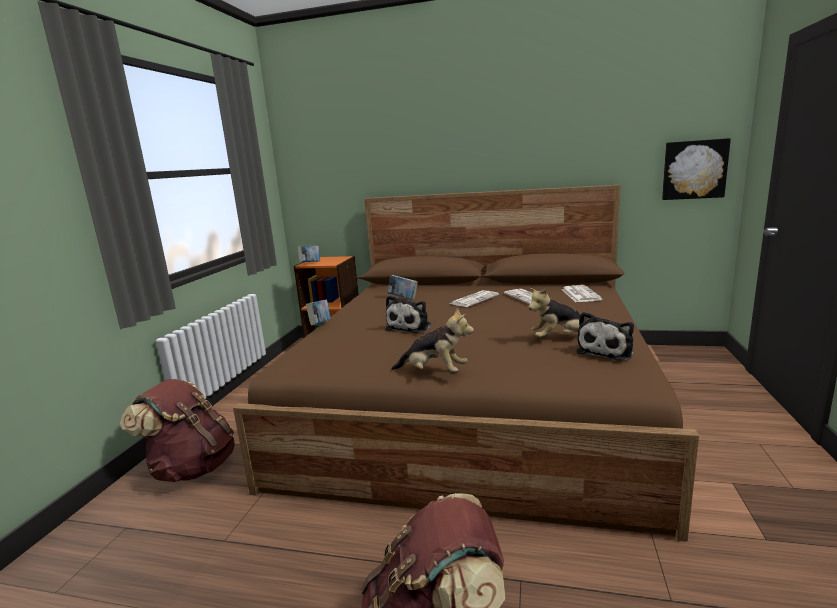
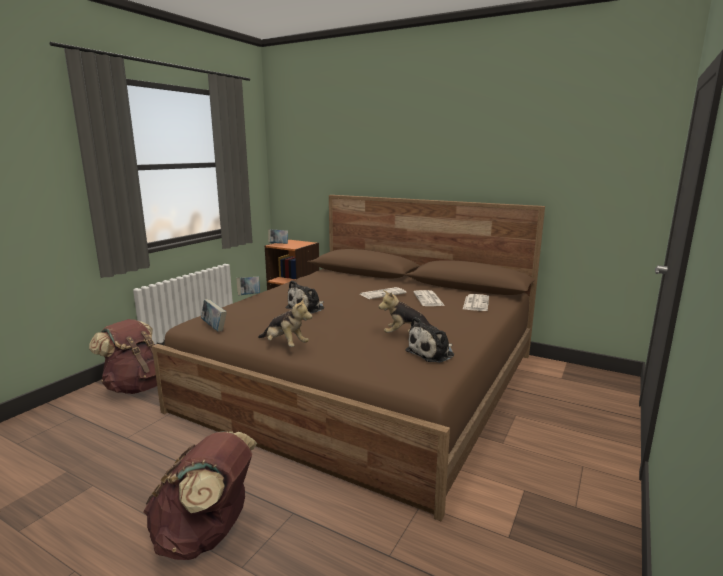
camera: 15 degrees right, 0 degrees up
book [387,275,418,300] -> book moved to [201,299,227,332]
picture [662,138,731,200] -> none

